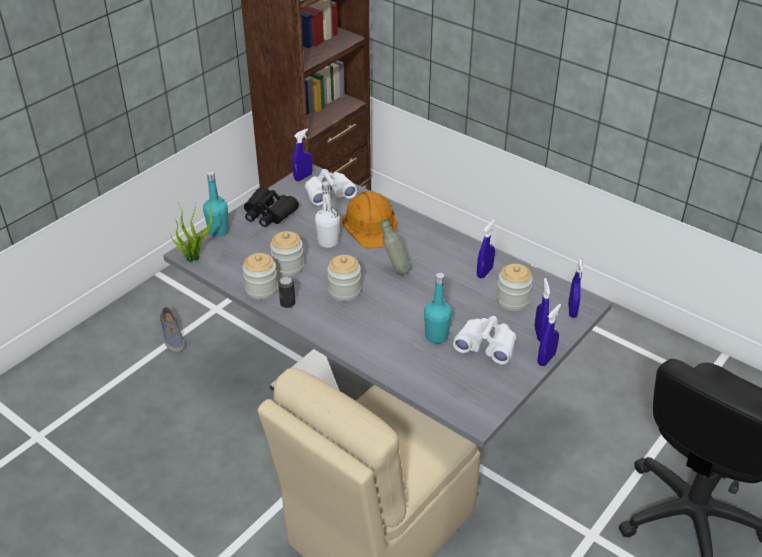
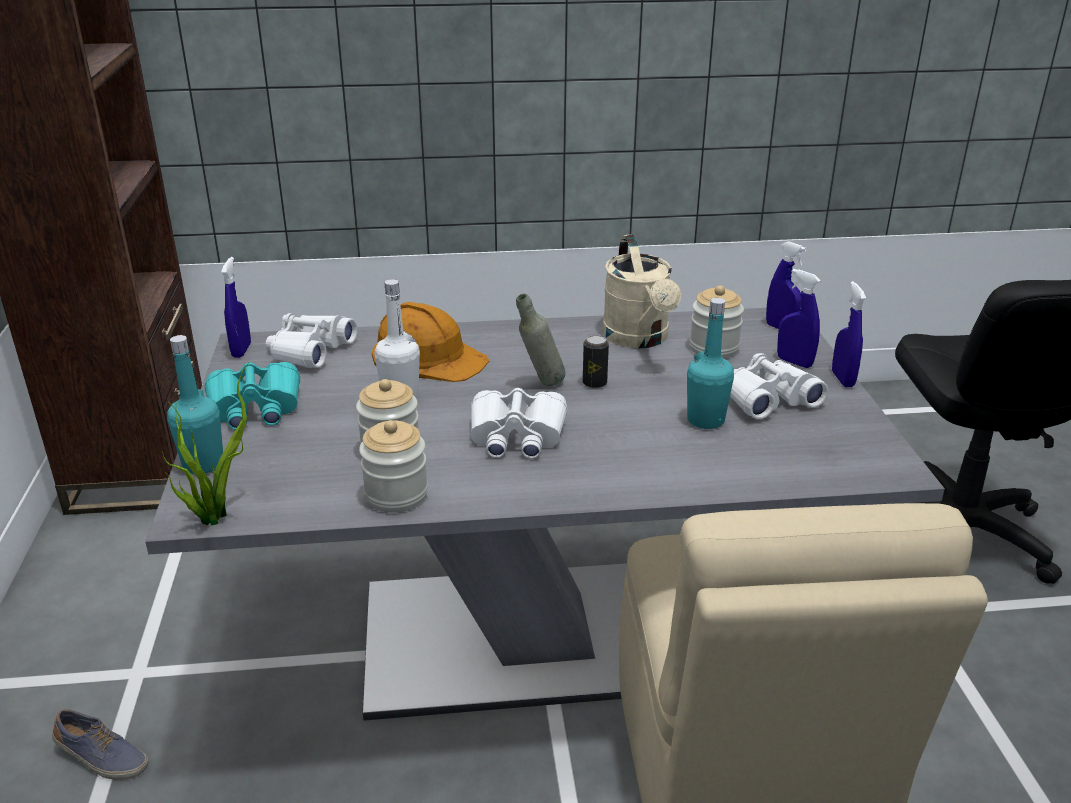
camera: 45 degrees left, 10 degrees down
black binoculars [244,186,299,227] -> turquoise binoculars [205,362,300,430]
can [278,277,295,308] -> can moved to [583,335,609,388]
jar [327,255,361,301] -> white binoculars [470,388,568,459]
blue spray bottle [477,220,495,278] -> beige watering can [602,235,681,348]

